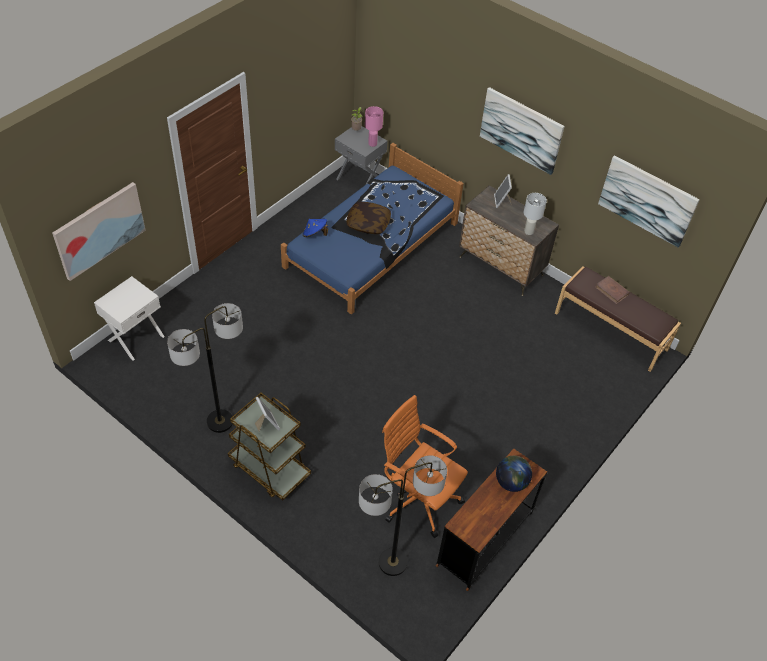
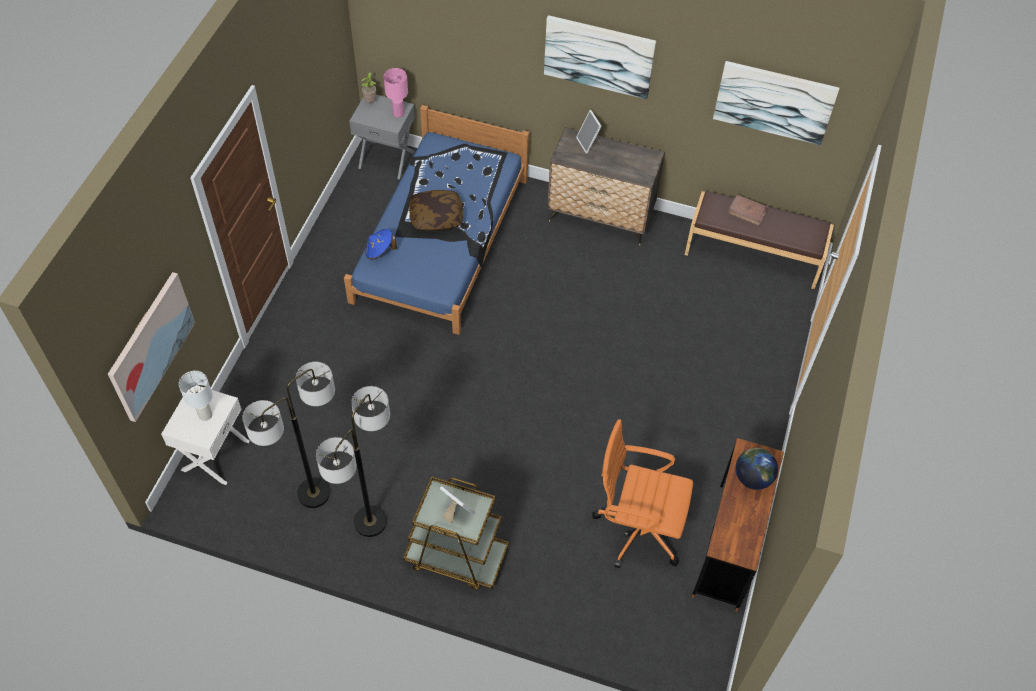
camera: 20 degrees left, 5 degrees up
floor lamp [359,455,447,576] -> floor lamp moved to [242,362,335,508]
white table lamp [523,193,547,235] -> white table lamp moved to [179,371,213,421]

